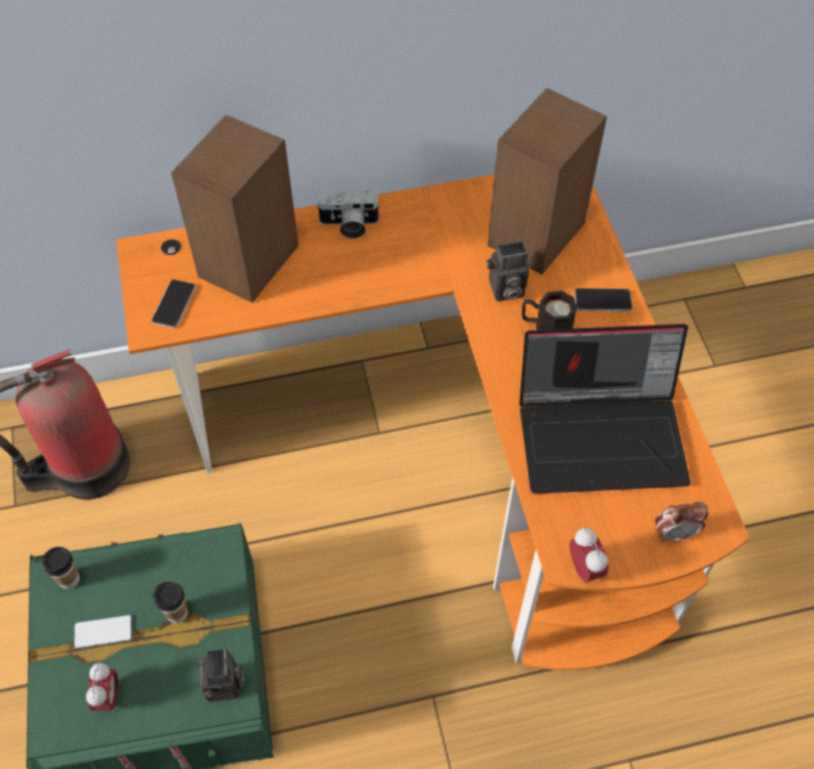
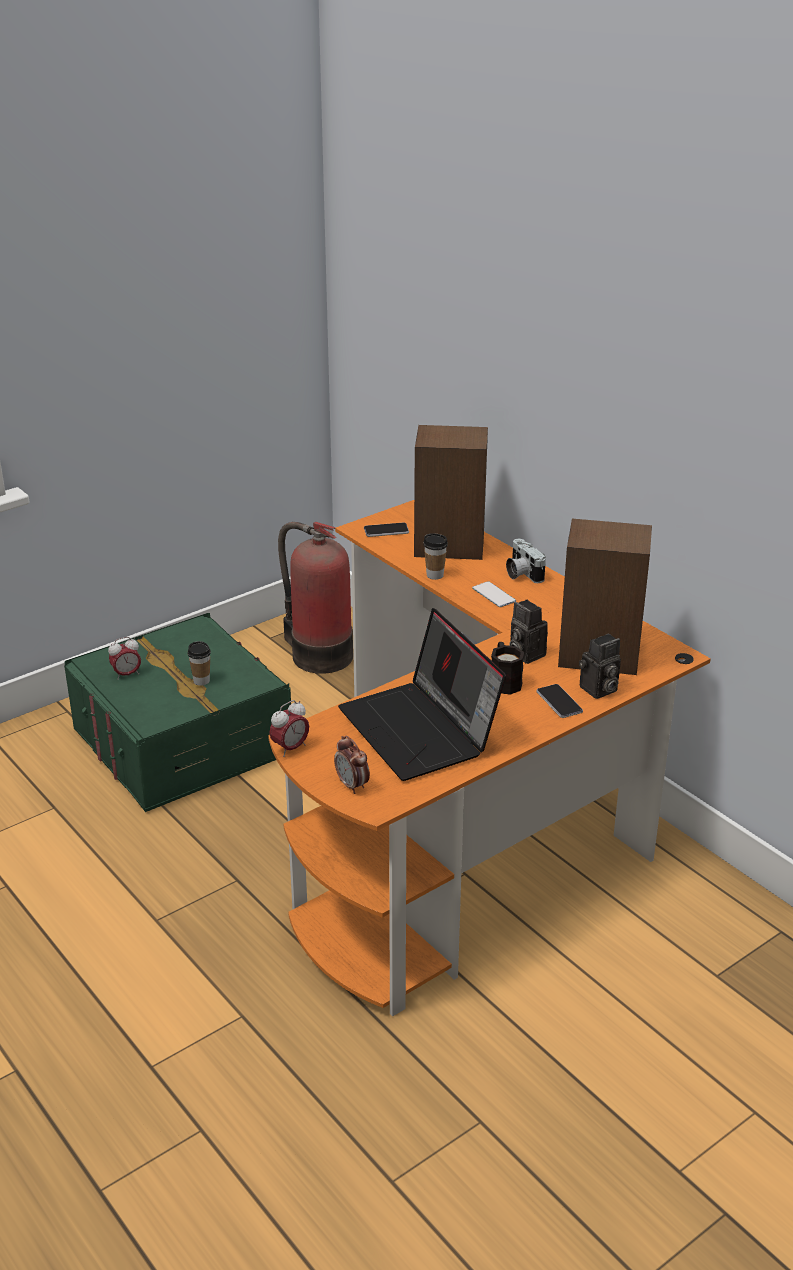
camera: 65 degrees right, 25 degrees down
cup [41,547,80,589] -> cup moved to [423,533,448,580]
phone [74,615,133,648] -> phone moved to [472,581,516,607]
camera [199,647,244,702] -> camera moved to [579,633,621,699]

